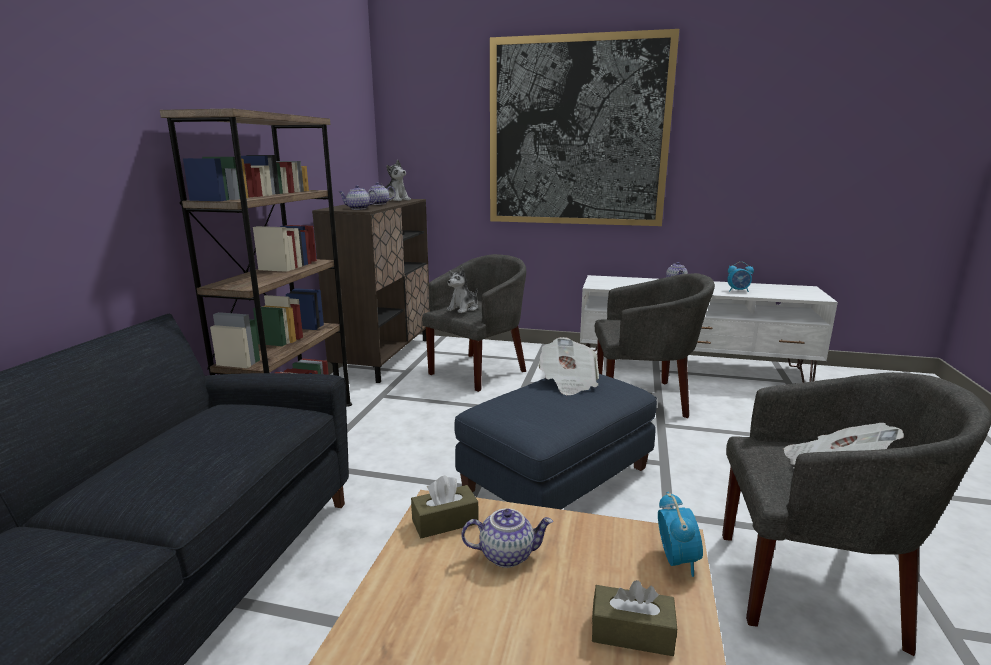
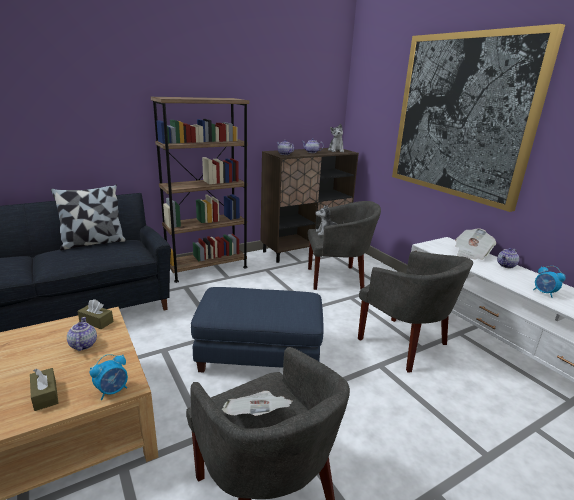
camera: 45 degrees right, 5 degrees up
teapot [461,508,553,568] -> teapot turned 150 degrees counterclockwise [67,317,97,351]
newspaper [538,337,599,395] -> newspaper moved to [455,228,496,260]
none -> pillow [51,185,126,250]

